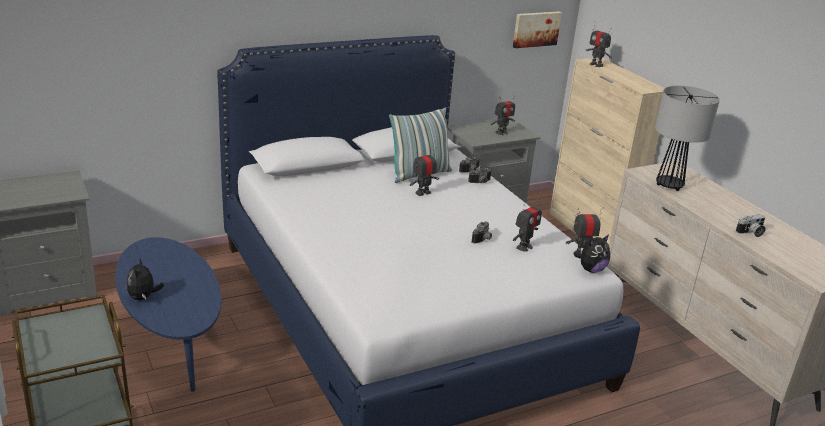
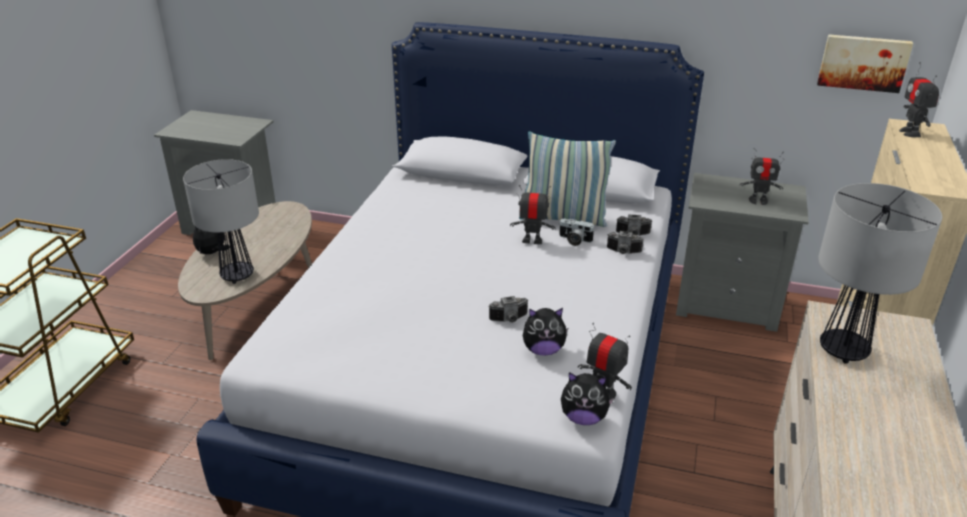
camera: 45 degrees right, 5 degrees up
blue coffee table [115,237,221,392] -> beige coffee table [178,201,312,360]
toy robot [513,202,542,252] -> plush toy [523,308,568,355]
camera [736,214,766,237] -> camera moved to [559,219,595,246]
none -> table lamp [183,159,259,284]

